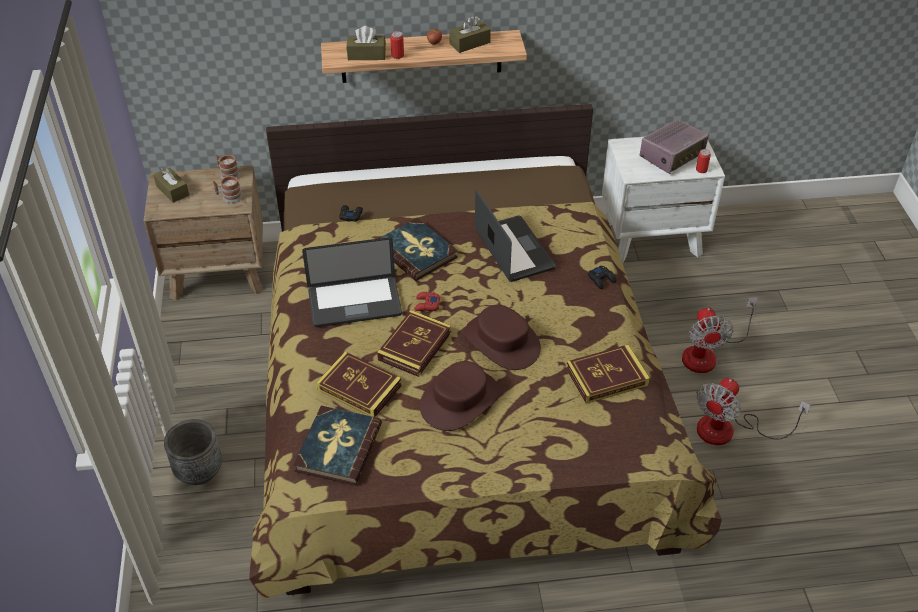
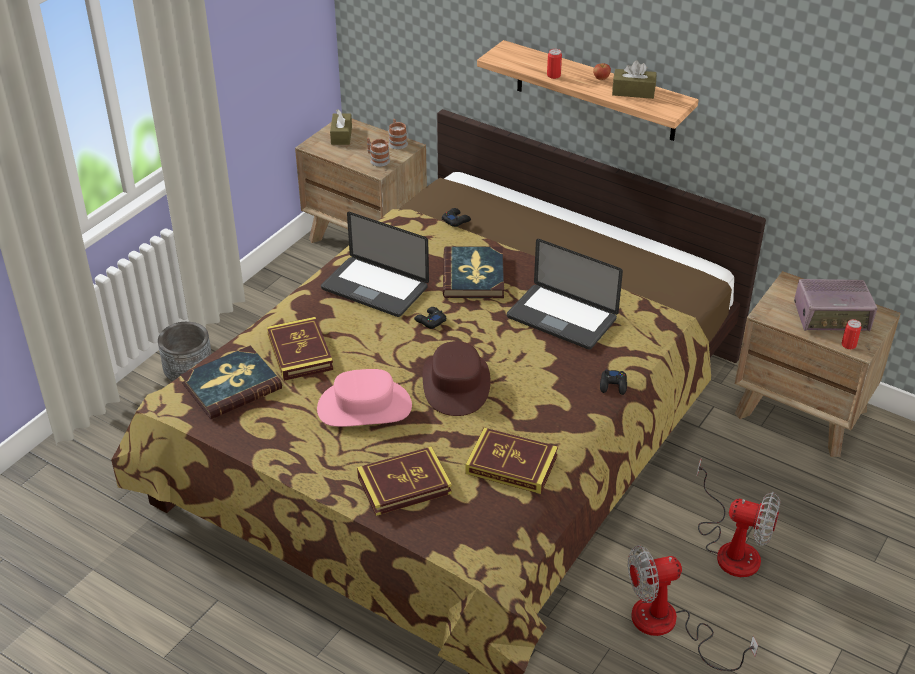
camera: 40 degrees right, 5 degrees down
brown tissue box [347,26,386,60] -> none
book [377,310,451,377] -> book moved to [357,446,452,516]
red game controller [414,292,440,311] -> black game controller [414,307,446,329]
brown hat [420,361,500,431] -> pink hat [317,369,412,427]
laptop [475,189,556,282] -> laptop turned 105 degrees clockwise [507,239,623,350]
white nightstand [602,137,725,263] -> brown nightstand [735,271,901,457]
fan [682,297,758,373] -> fan turned 105 degrees counterclockwise [697,458,780,577]

